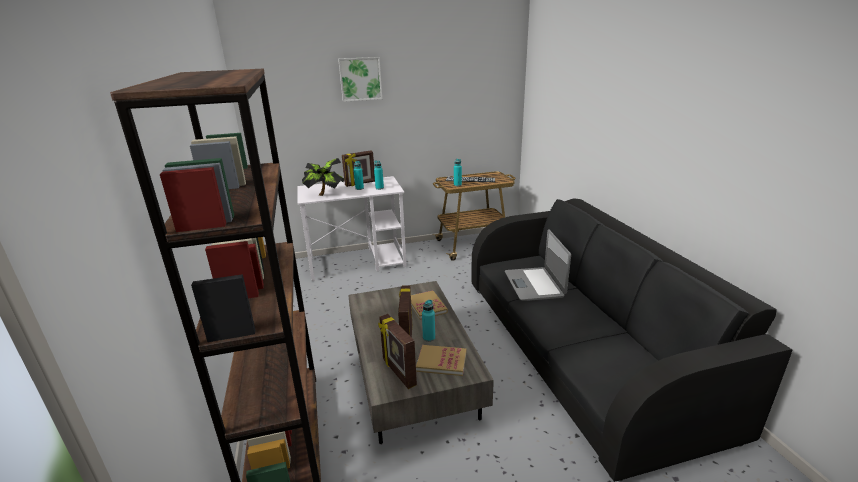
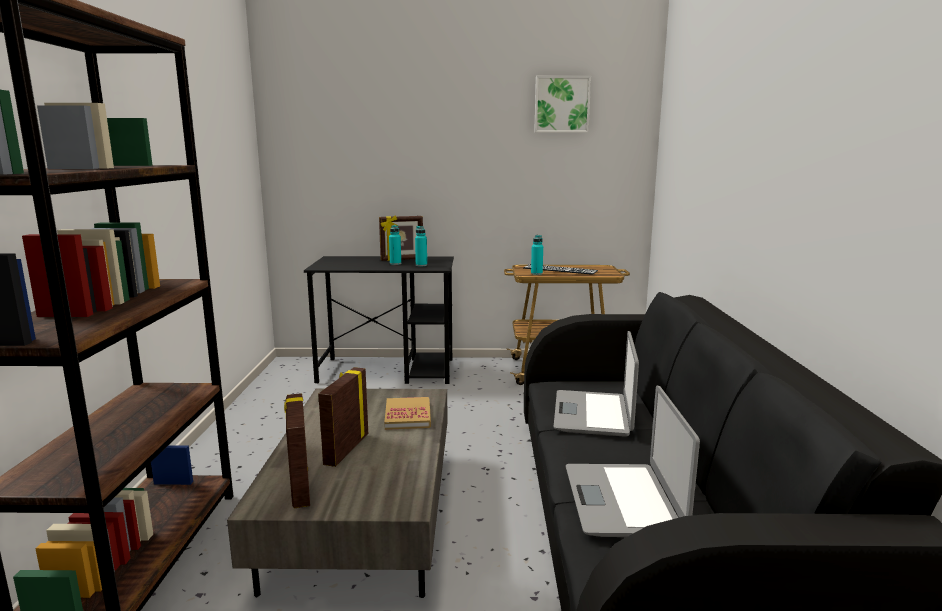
camera: 15 degrees right, 10 degrees down
white desk [297,176,407,281] -> black desk [304,256,454,384]
potted plant [302,158,344,196] -> none
picture [338,57,382,102] -> picture moved to [534,76,591,133]
book [416,345,466,376] -> none
turquoise bottle [422,300,435,342] -> none
none -> laptop [566,386,700,537]

